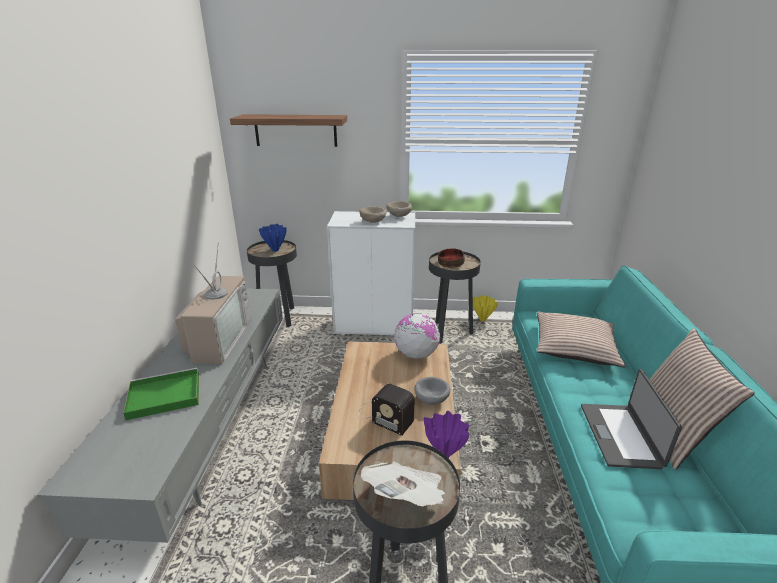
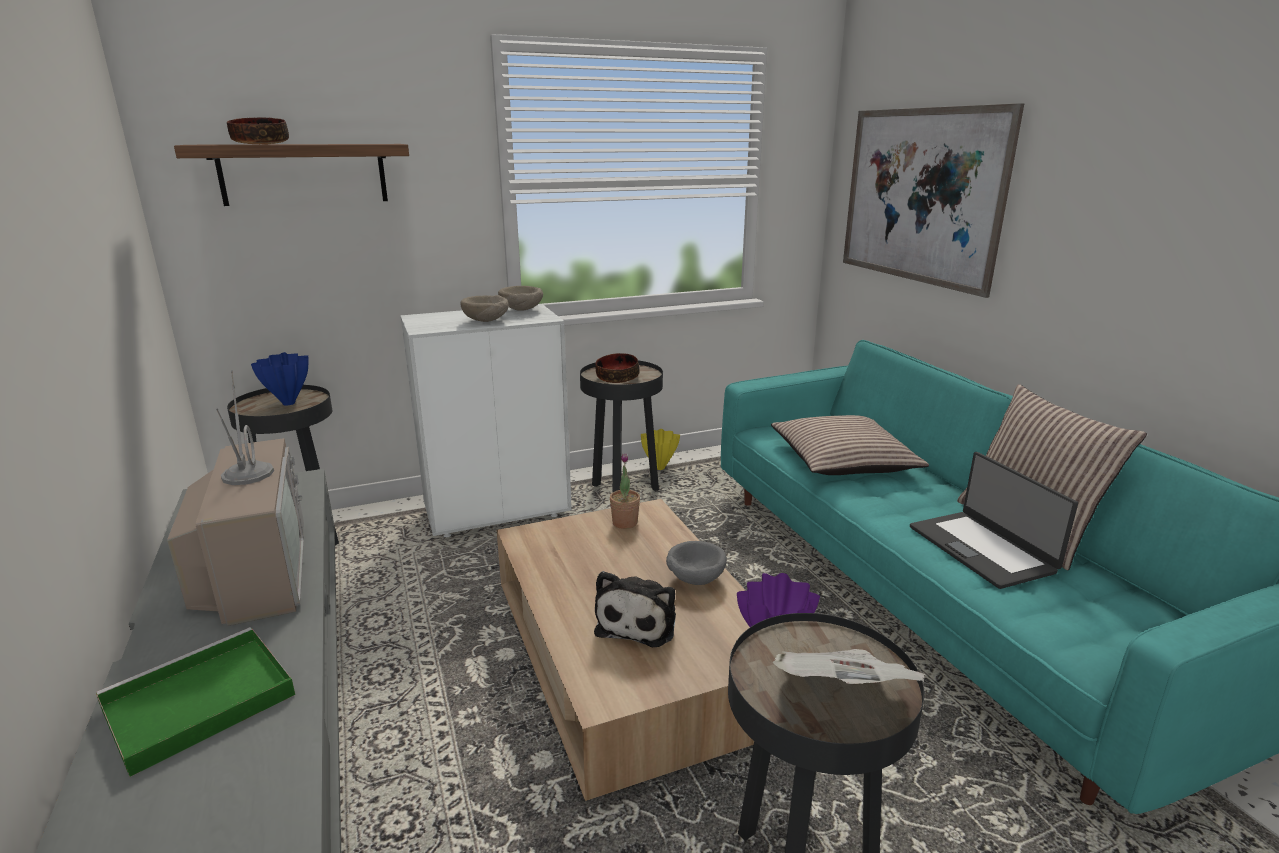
camera: 25 degrees left, 5 degrees down
radio [358,384,415,436] -> plush toy [594,571,676,647]
globe [394,313,440,359] -> potted plant [610,453,640,529]
none -> bowl [227,117,289,144]
none -> picture [843,103,1024,298]

